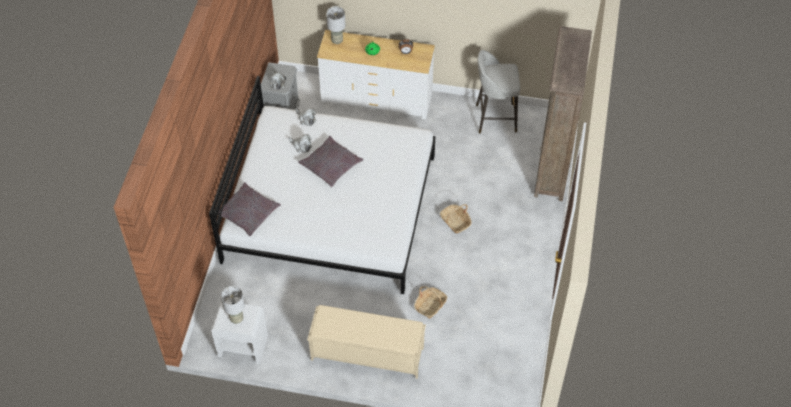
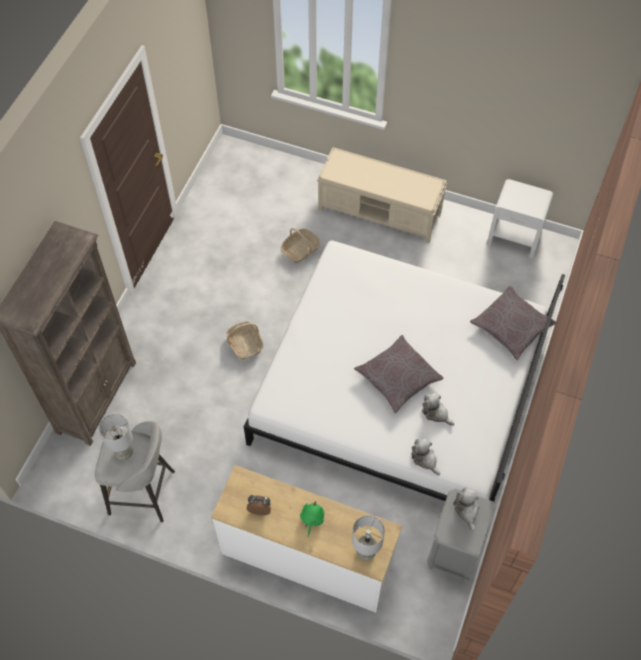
camera: 170 degrees left, 5 degrees up
grey table lamp [221,286,245,324] -> grey table lamp moved to [99,414,133,460]

